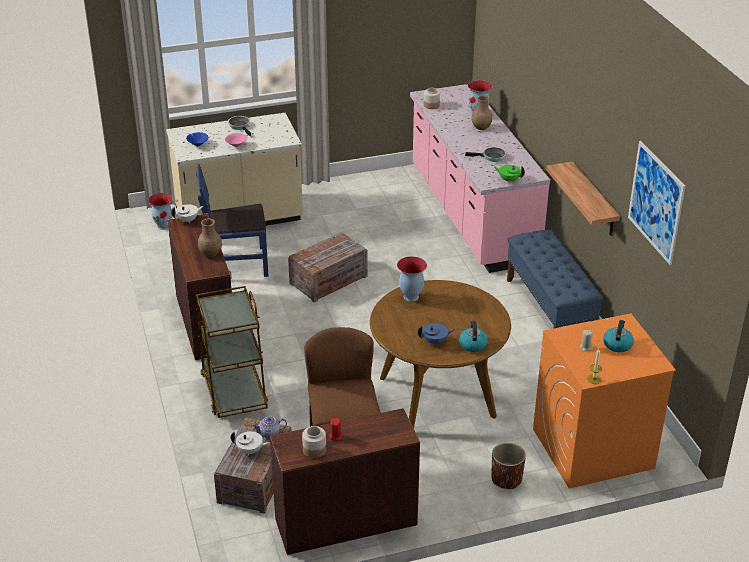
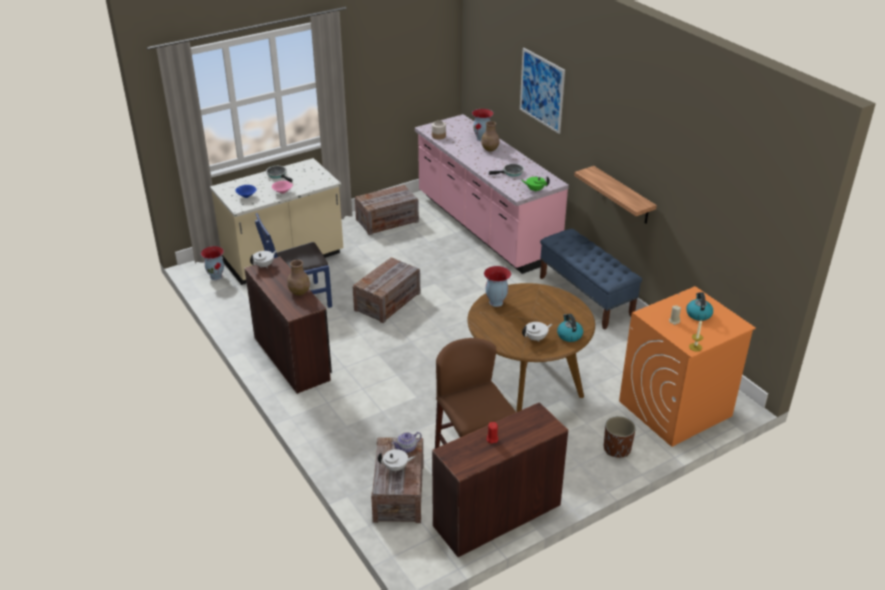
camera: 15 degrees left, 0 degrees up
brown cart [196,286,268,418] -> none
jar [302,426,326,458] -> none
blue teapot [418,323,455,346] -> white teapot [522,322,552,342]
picture [628,141,685,265] -> picture moved to [520,48,565,134]
none -> crate [355,185,419,235]

